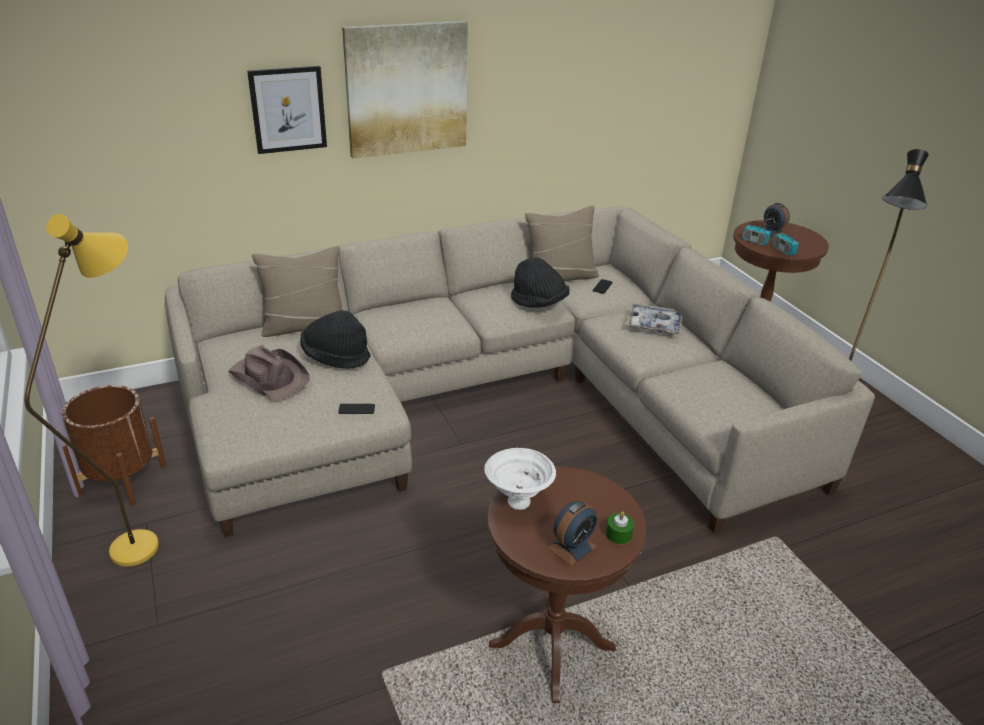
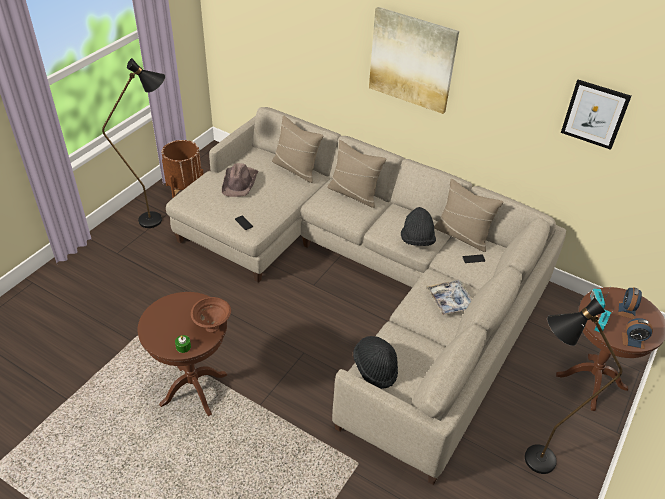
camera: 55 degrees right, 10 degrees up
yellow floor lamp [24,214,159,566] -> black floor lamp [102,58,165,228]
picture [247,66,327,154] -> picture moved to [561,80,631,150]
black hat [300,310,371,369] -> black hat moved to [353,336,398,389]
white bowl [484,448,556,510] -> none
alarm clock [548,501,597,566] -> alarm clock moved to [622,318,653,349]
none -> brown bowl [191,297,231,333]
none -> beige pillow [327,140,387,208]

